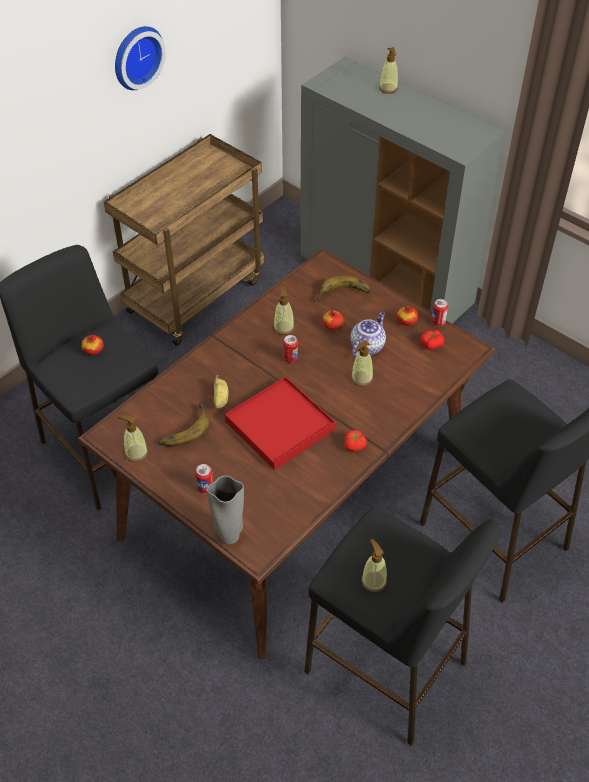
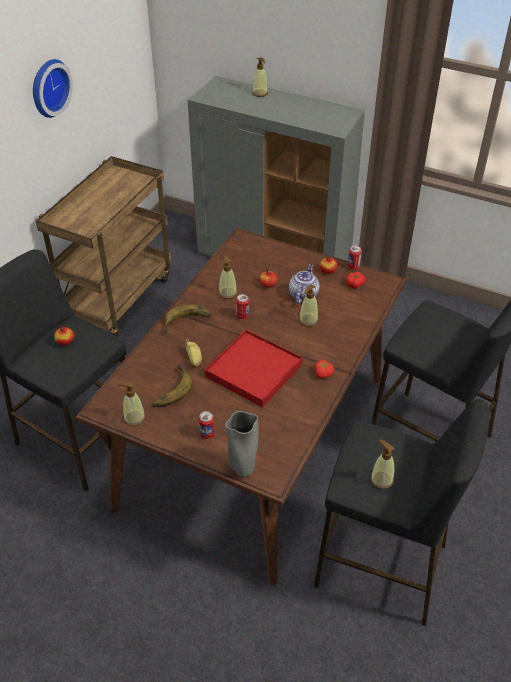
camera: 15 degrees left, 5 degrees down
banana [318,275,371,302] -> banana moved to [164,304,211,333]

